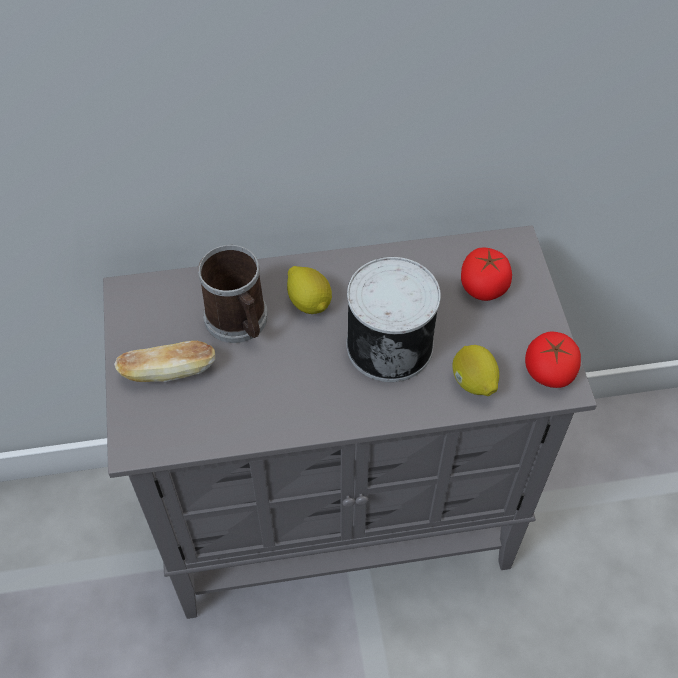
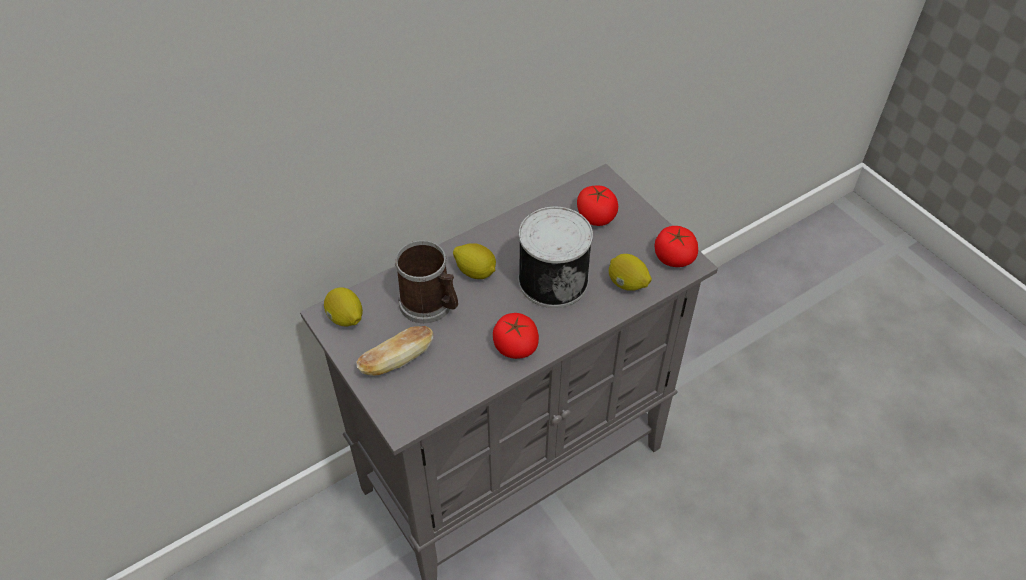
camera: 25 degrees left, 5 degrees down
none -> lemon [324,287,363,327]
none -> tomato [493,313,539,359]

